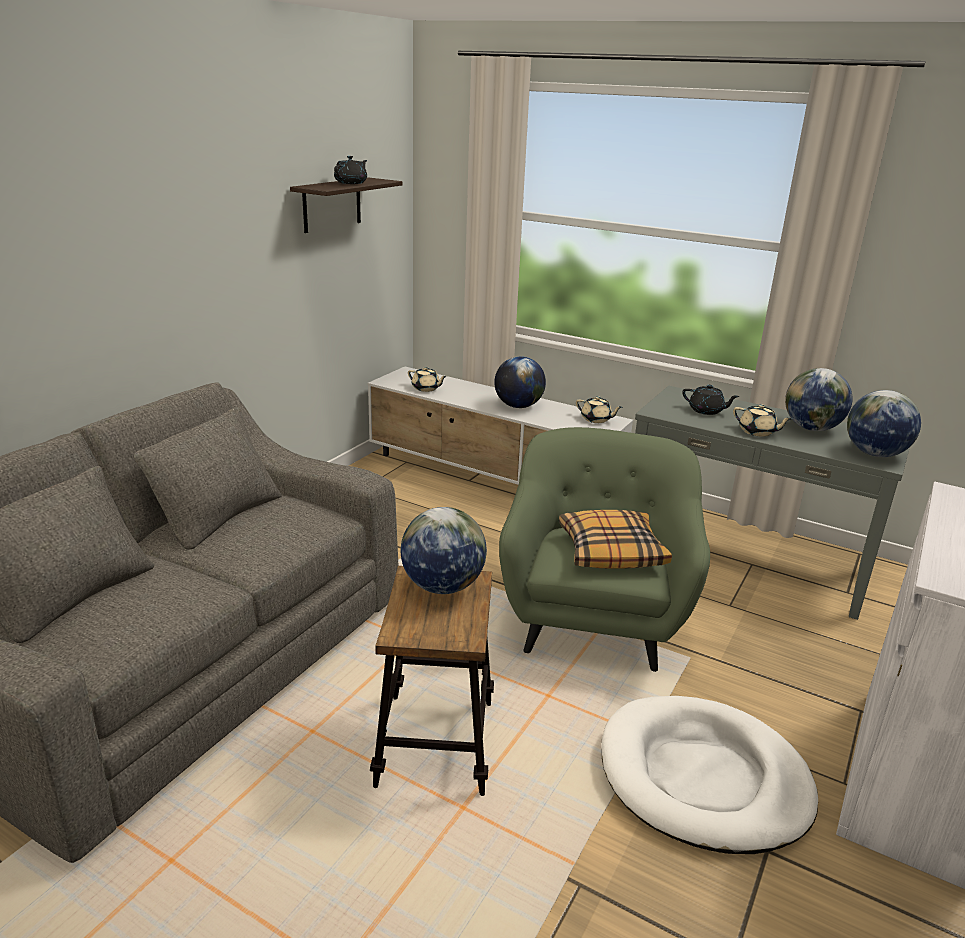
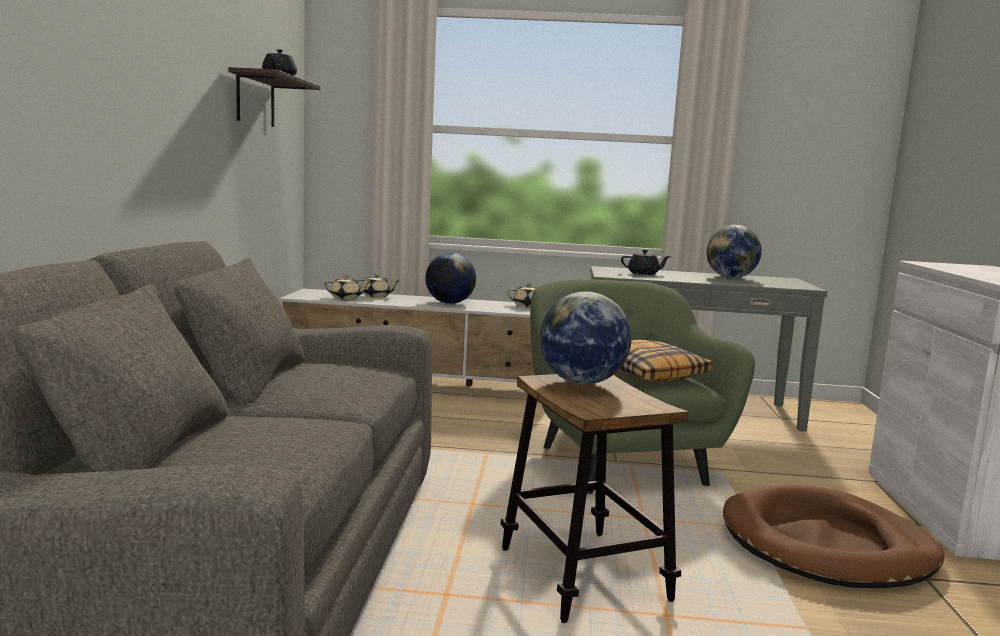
camera: 25 degrees left, 15 degrees down
white dog bed [601,696,818,854] -> brown dog bed [723,485,944,588]
beige teapot [733,404,792,437] -> beige teapot moved to [357,274,399,298]
globe [847,390,921,457] -> none

